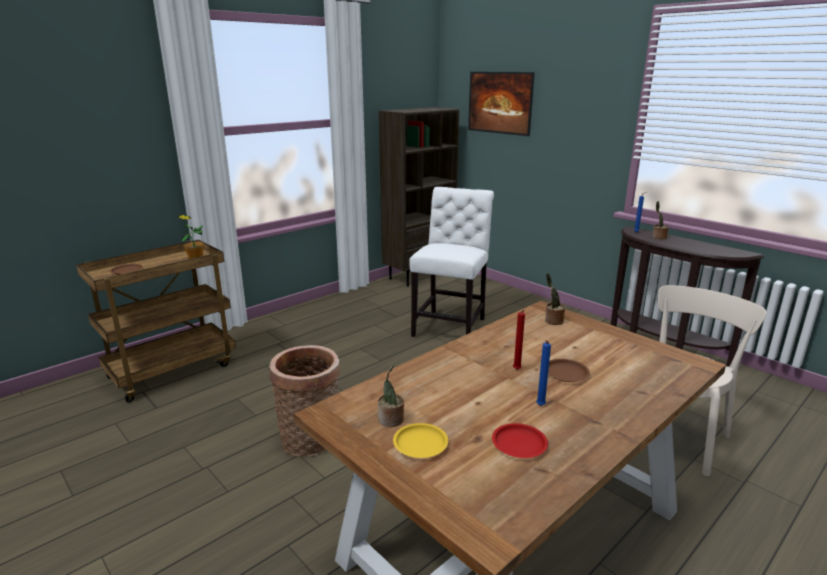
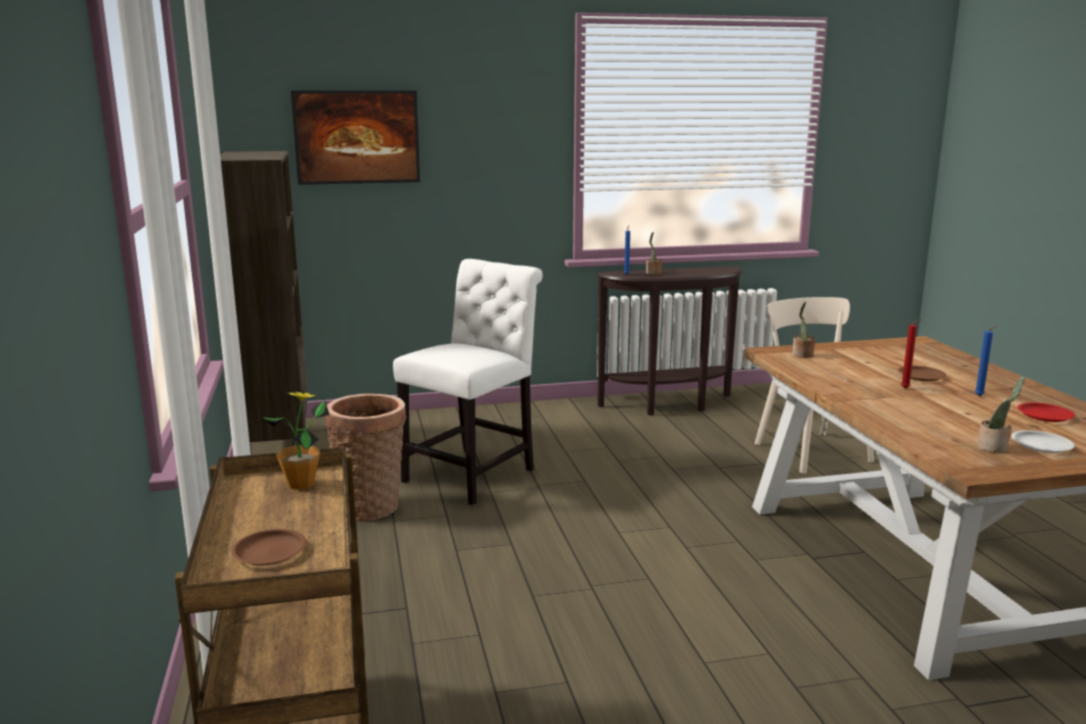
camera: 60 degrees left, 5 degrees down
basket [270,345,340,457] -> basket moved to [325,394,407,521]
yellow plate [393,423,448,458] -> white plate [1012,430,1075,453]
white chair [409,187,494,337] -> white chair turned 75 degrees clockwise [393,259,543,505]

